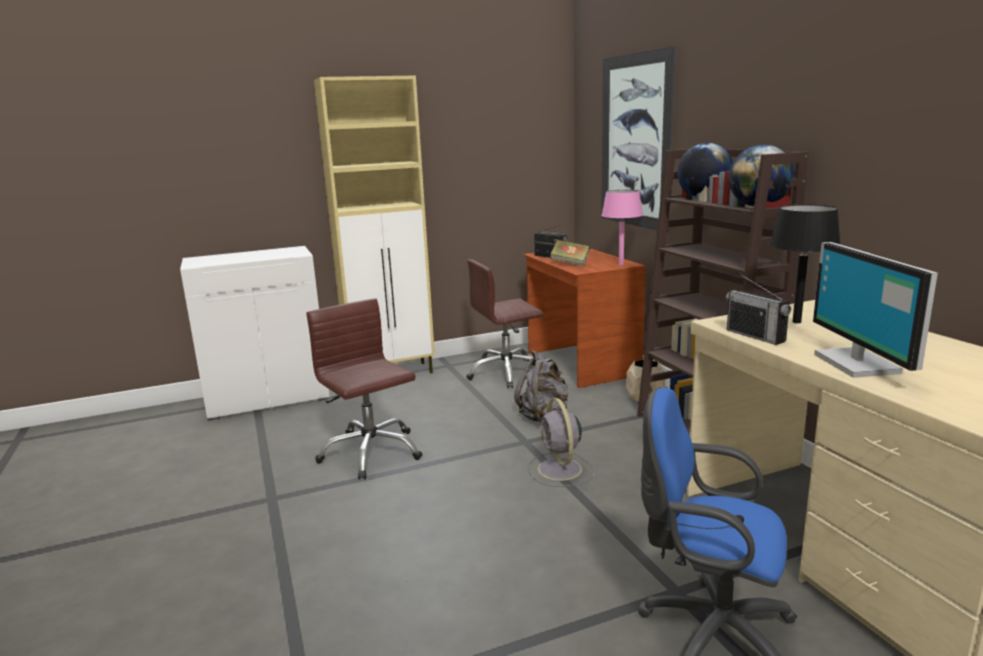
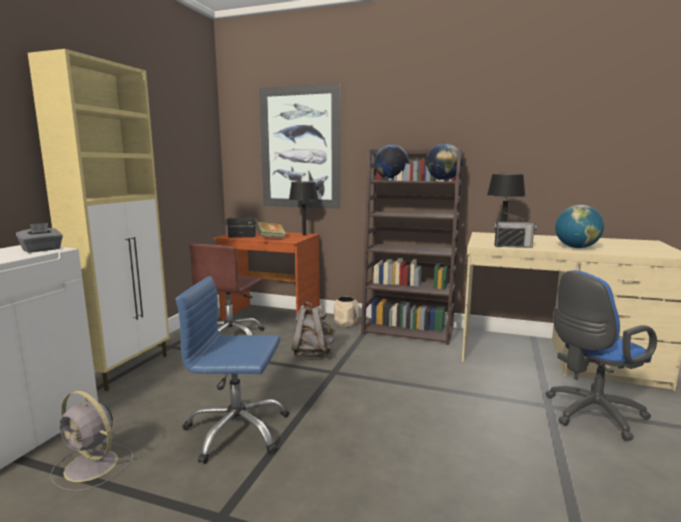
camera: 50 degrees left, 5 degrees down
brown office chair [306,298,422,479] -> blue office chair [176,276,289,464]
grey fan [528,398,595,487] -> grey fan moved to [50,391,133,491]
pink table lamp [602,189,643,265] -> black table lamp [289,181,318,235]
monitor [813,242,938,378] -> globe [555,205,604,248]
none -> grey tissue box [16,223,63,253]

